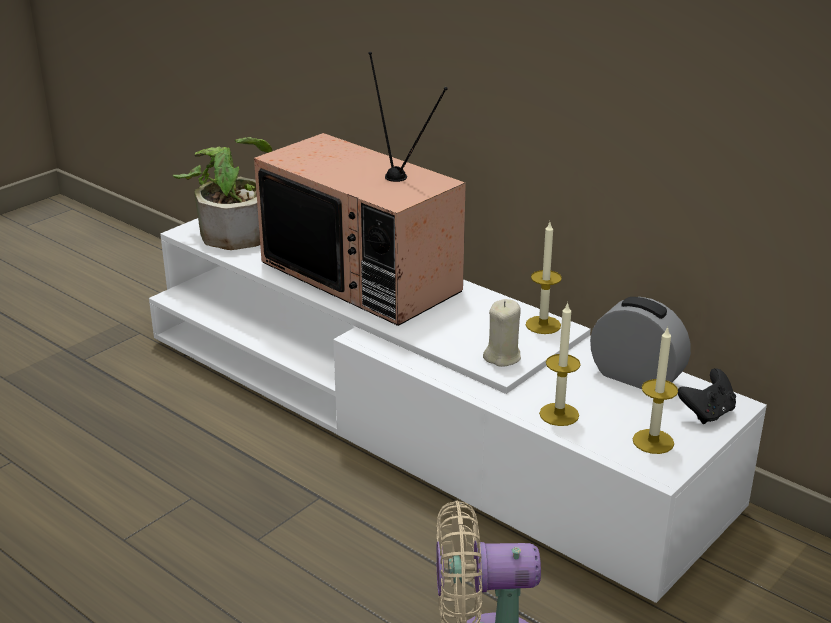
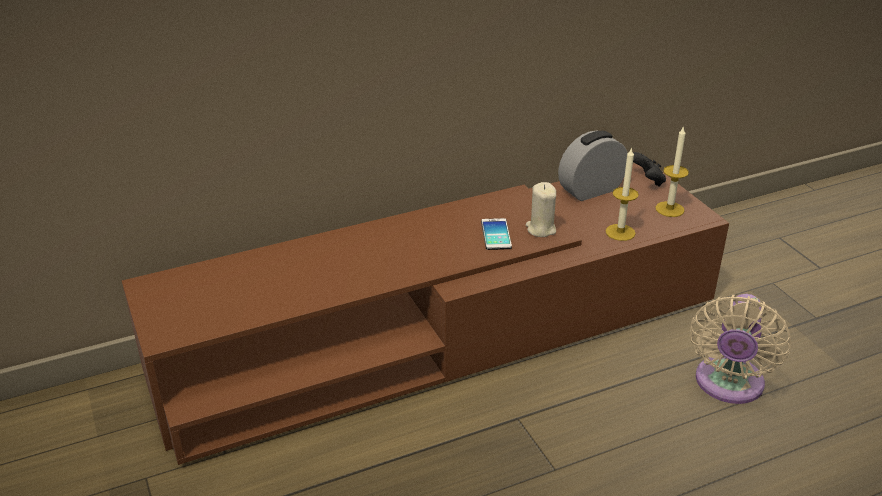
camera: 65 degrees left, 5 degrees up
white tv stand [149,218,767,603] -> brown tv stand [122,163,729,465]
potted plant [172,137,272,250] -> none
television [254,52,466,326] -> none
candle [526,222,562,334] -> none
none -> phone [481,218,512,250]

